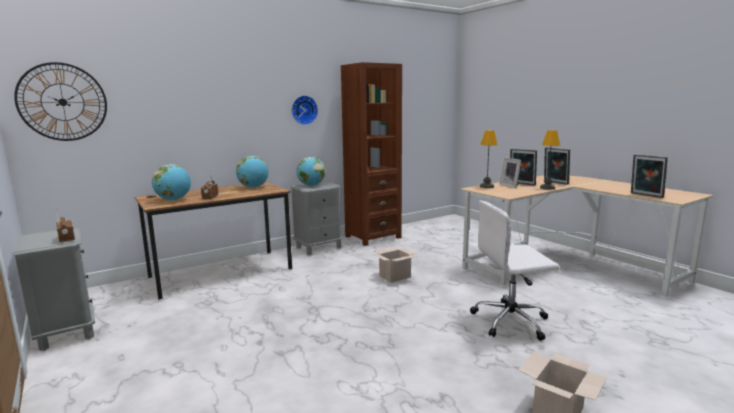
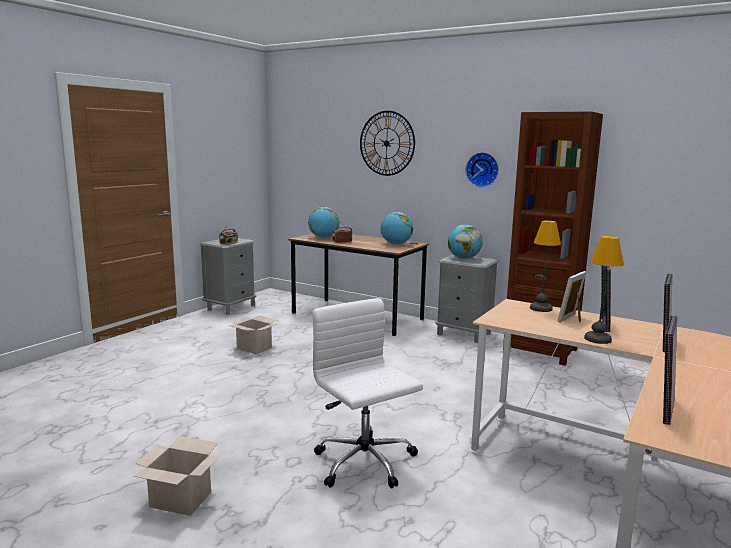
camera: 65 degrees right, 0 degrees up
wall clock [14,62,107,141] -> wall clock moved to [360,111,415,176]
cardboard box [374,246,417,283] -> cardboard box moved to [228,315,278,355]

